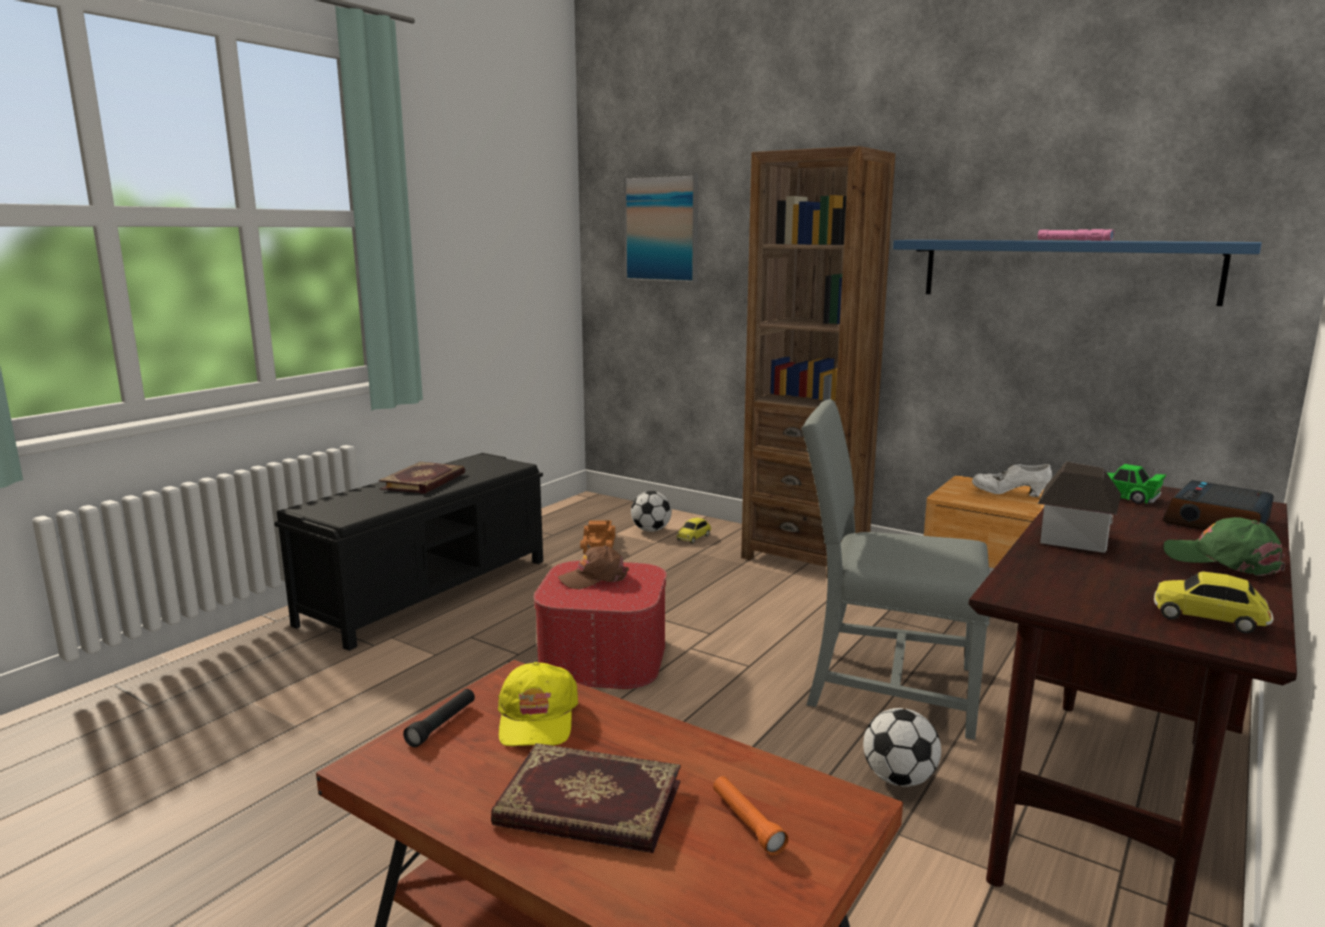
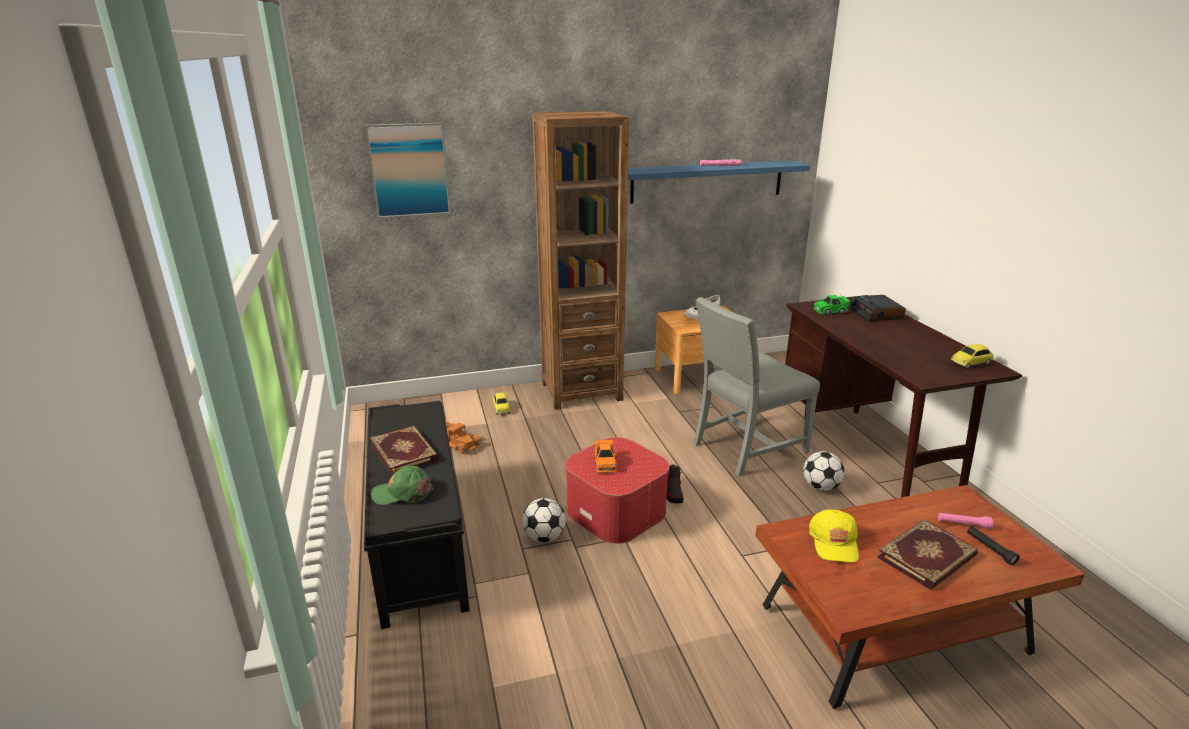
camera: 50 degrees left, 10 degrees up
black flashlight [403,689,475,747] -> black flashlight moved to [967,526,1020,565]
yellow cap [498,662,578,747] -> yellow cap turned 60 degrees clockwise [809,510,859,563]
brown cap [558,546,629,589] -> orange toy car [594,440,617,473]
football [631,491,672,532] -> football moved to [522,498,566,543]
orange flashlight [713,776,789,856] -> pink flashlight [938,513,993,529]
toy house [1037,462,1121,553] -> none
green cap [1163,517,1285,576] -> green cap moved to [371,466,433,505]
none -> shoe [667,464,683,503]

